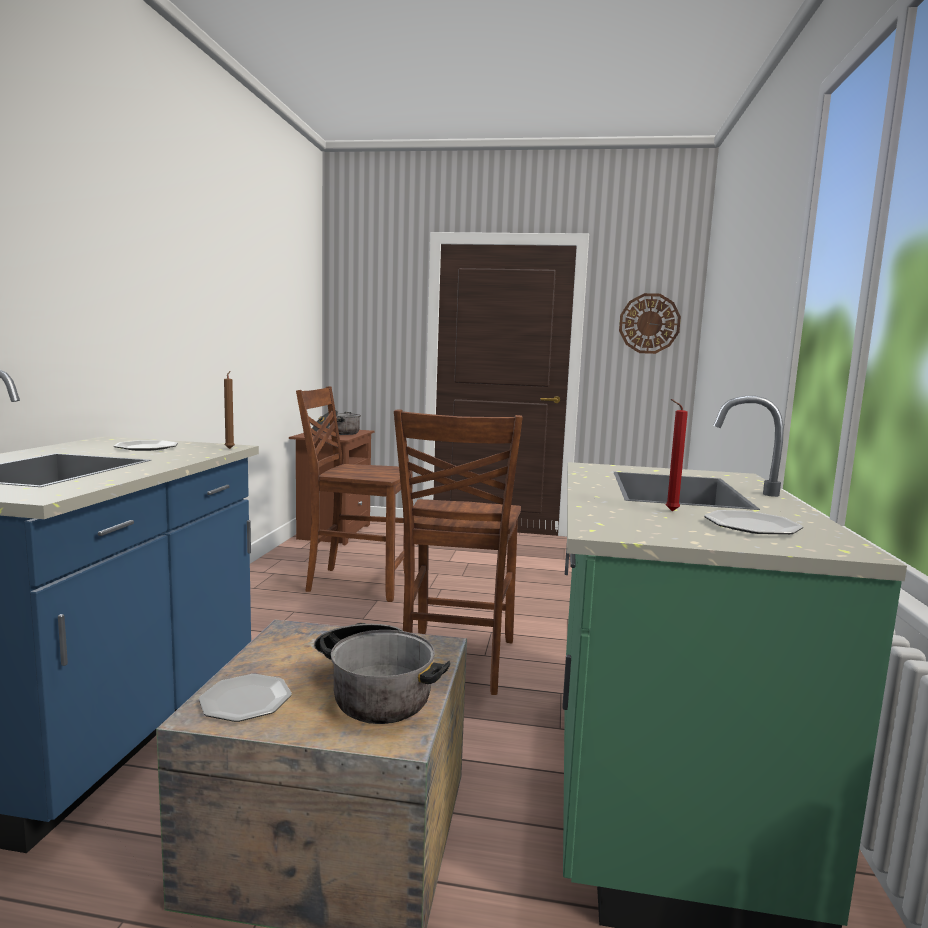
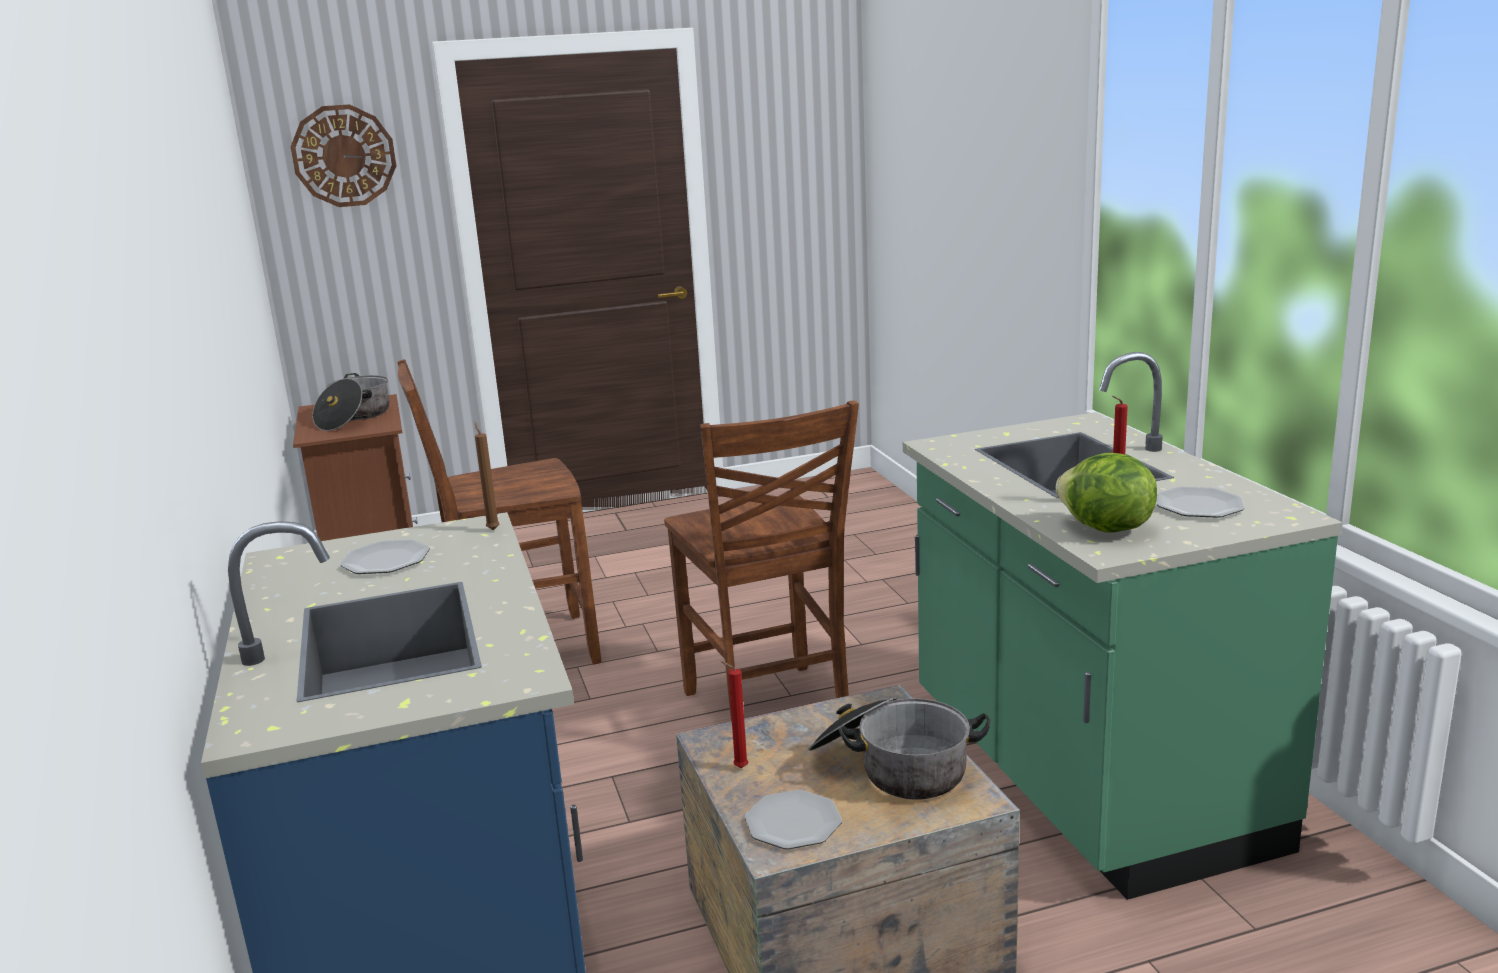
camera: 25 degrees left, 10 degrees up
wall clock [619,293,681,354] -> wall clock moved to [291,104,396,207]
none -> red candle [721,661,748,768]
none -> lettuce [1056,453,1157,532]

